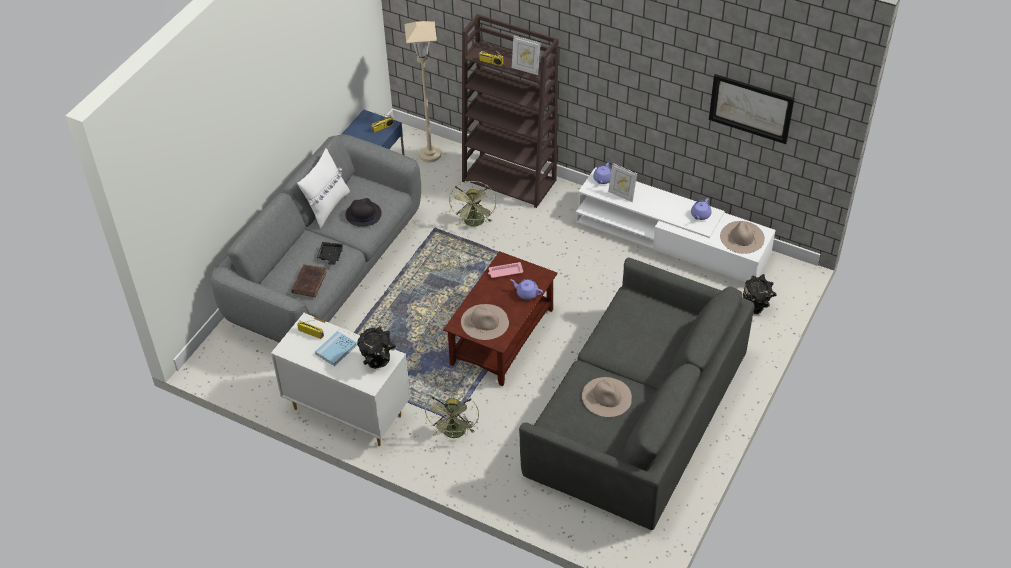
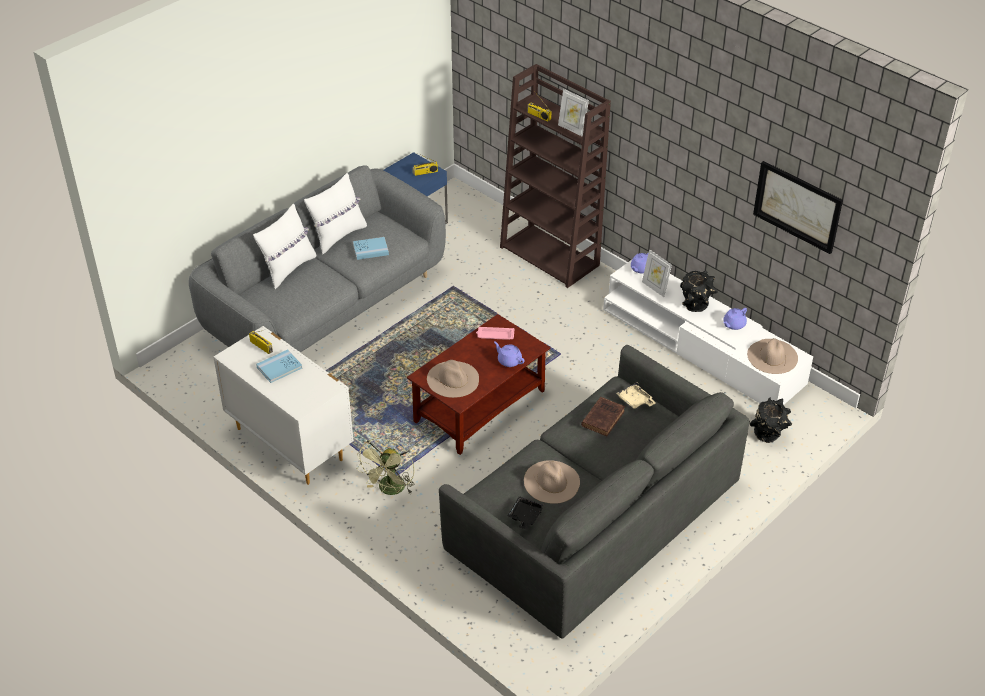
camera: 15 degrees right, 5 degrees down
brown book [291,264,327,297] -> brown book moved to [581,397,625,436]
black tray [317,242,343,265] -> black tray moved to [507,496,544,530]
black hat [346,198,382,227] -> blue book [353,237,389,260]
black vase [357,326,396,369] -> black vase moved to [680,271,718,312]
beige floor lamp [404,21,441,163] -> none
green fan [449,181,497,227] -> none
none -> white pillow [253,204,316,289]
none -> beige tray [616,382,656,409]

